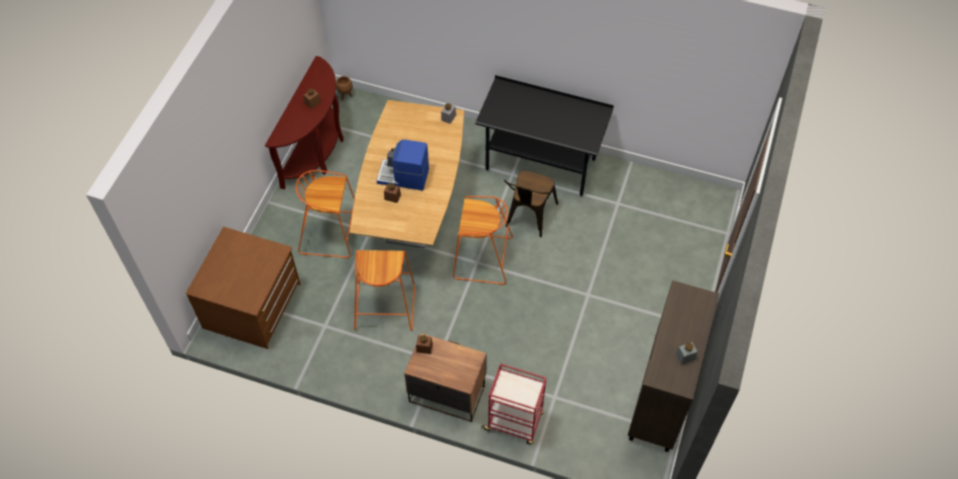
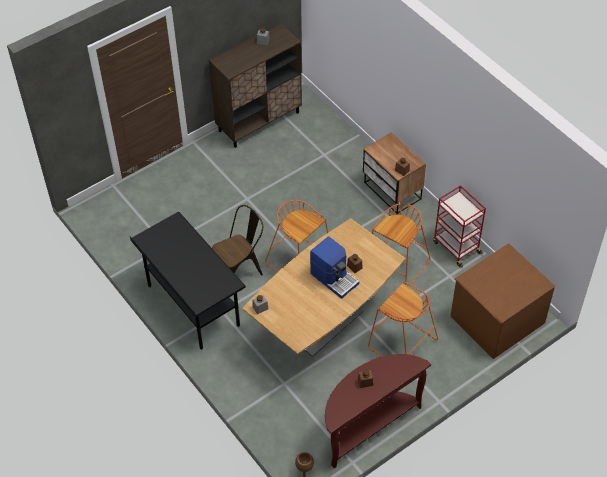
camera: 145 degrees left, 5 degrees down
red cart [481,364,546,445] -> red cart moved to [433,185,486,267]

